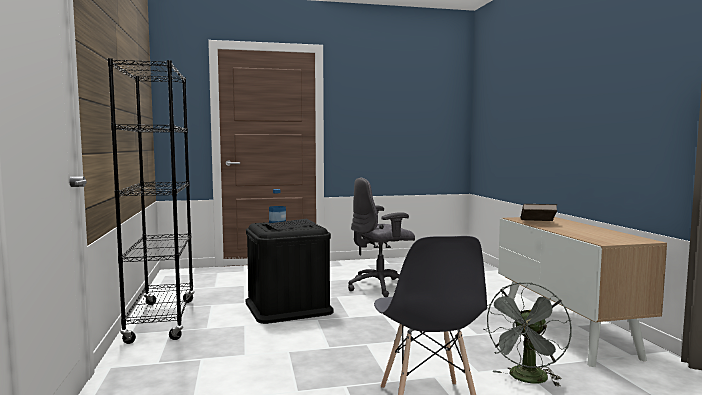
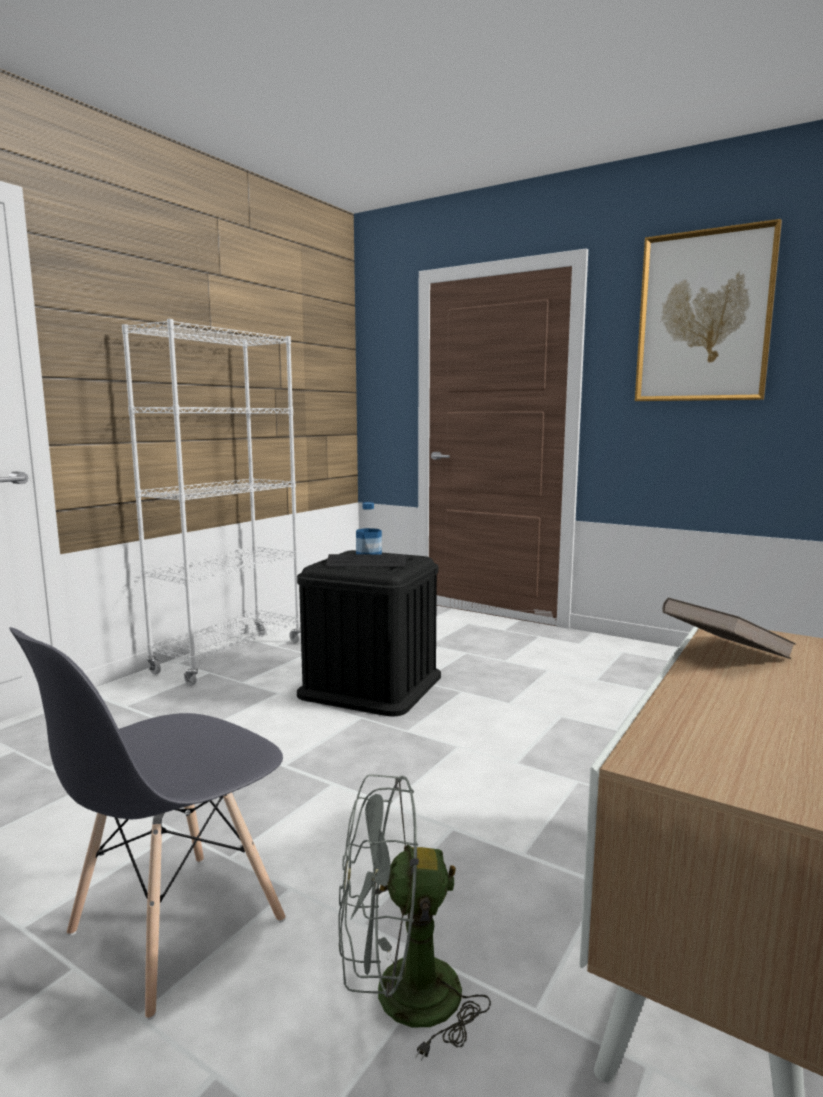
camera: 45 degrees right, 5 degrees up
black bookcase [108,58,195,344] -> white bookcase [122,319,301,686]
grey office chair [348,178,415,297] -> none
none -> picture [635,219,782,401]

